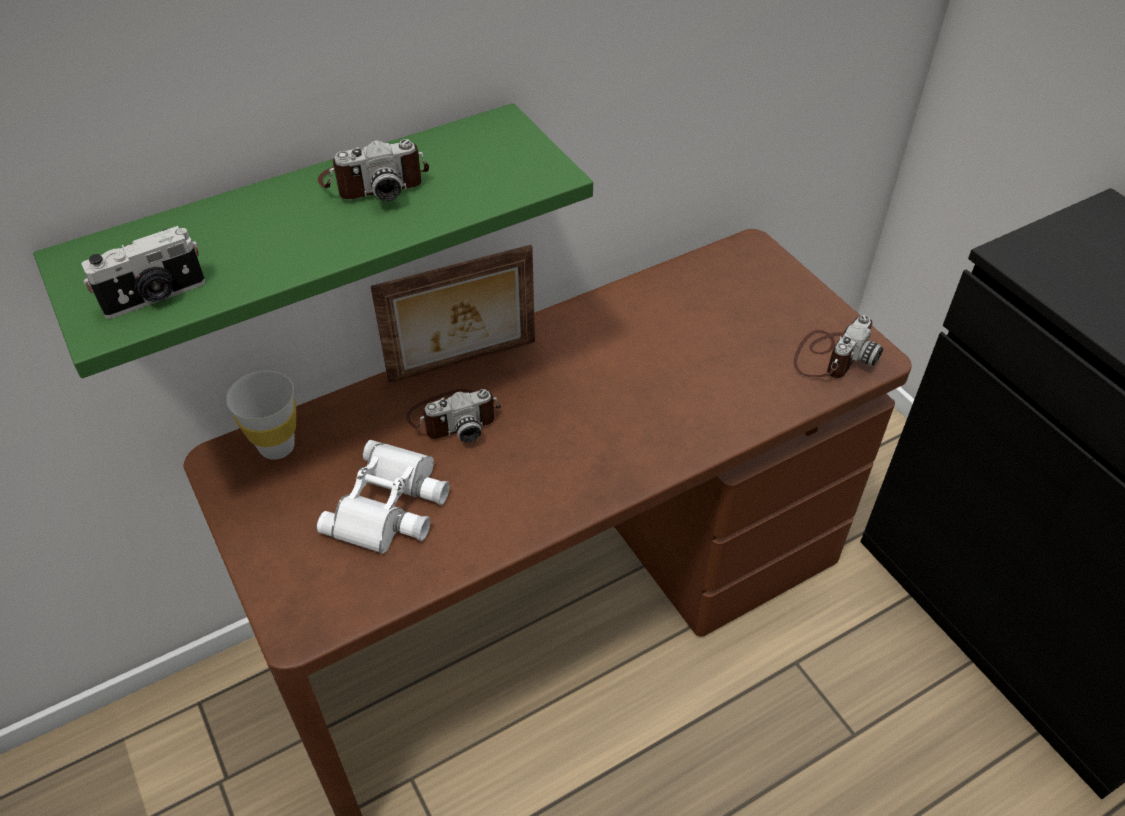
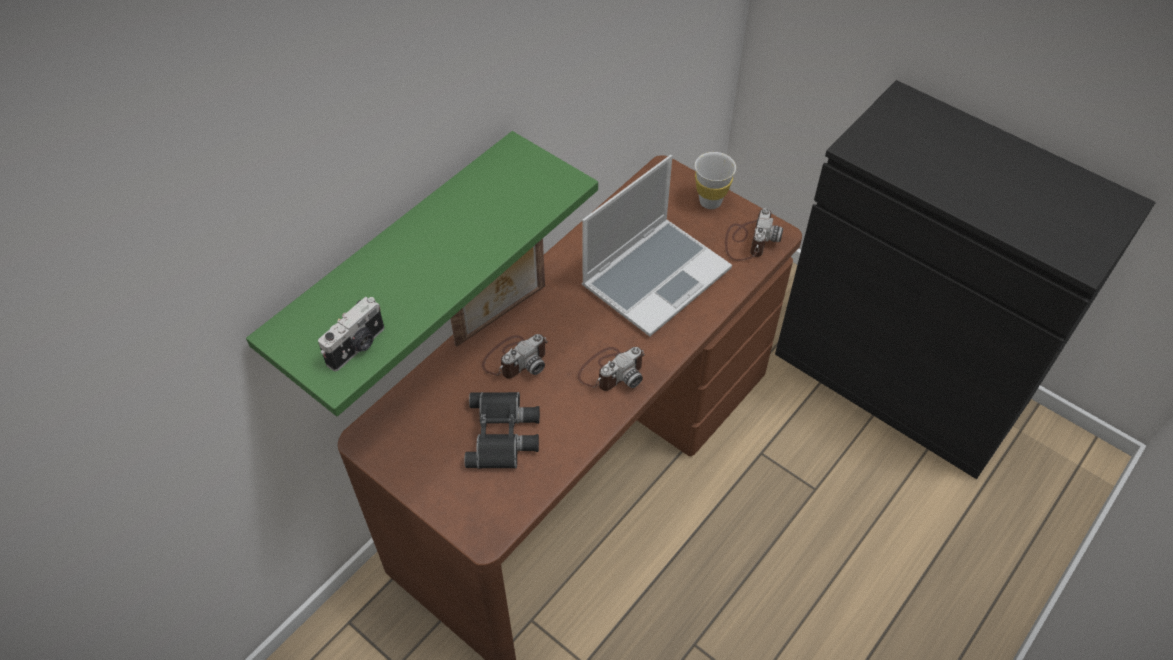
camera: 20 degrees left, 5 degrees up
white cup [226,370,296,460] -> white cup moved to [695,152,736,209]
white binoculars [317,440,450,554] -> black binoculars [464,392,540,469]
camera [318,139,429,201] -> camera moved to [578,347,645,391]
none -> laptop [582,155,732,337]

